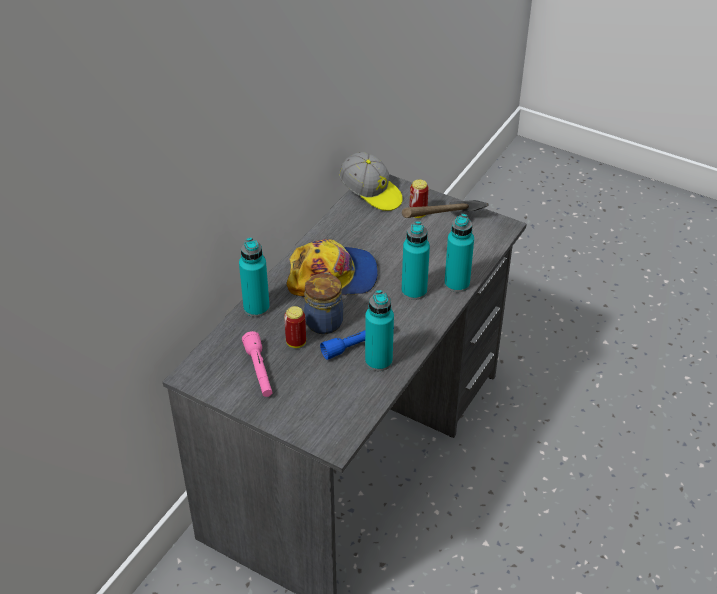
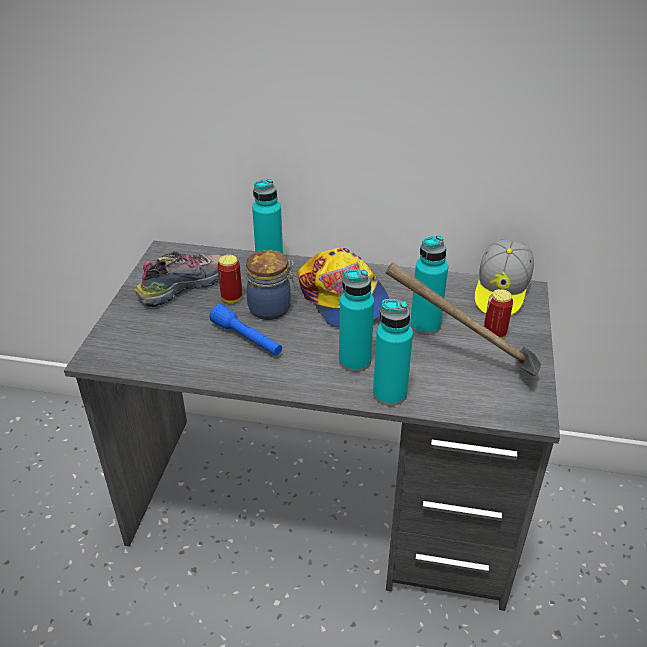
camera: 70 degrees right, 5 degrees down
pink flashlight [242,331,273,397] -> shoe [135,251,222,307]
turquoise bottle [365,290,394,371] -> turquoise bottle moved to [410,235,448,335]

